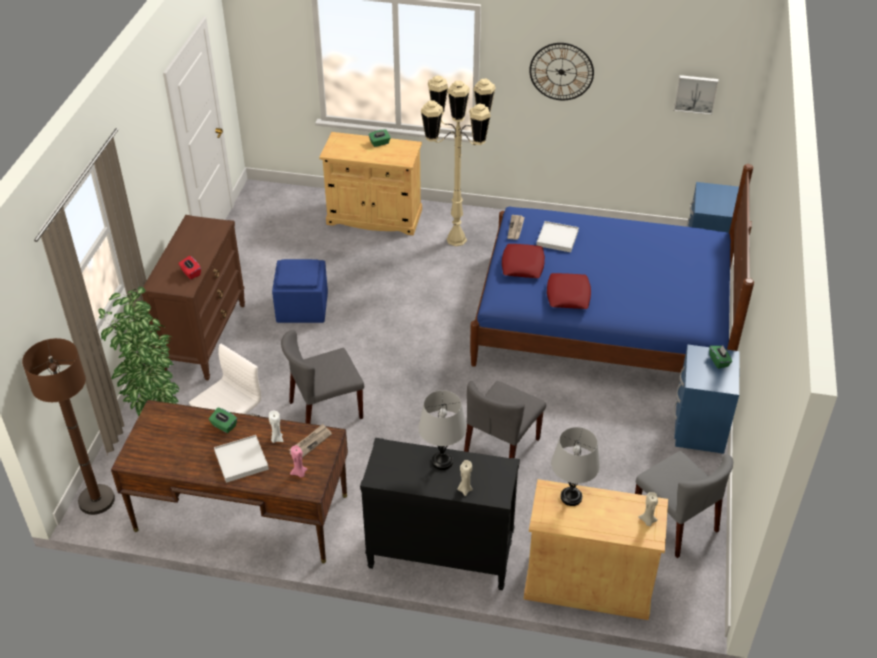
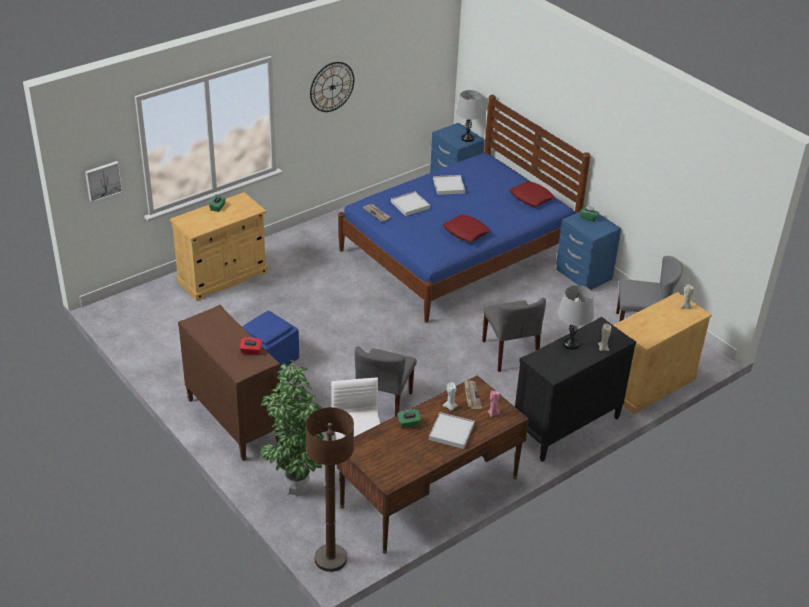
camera: 50 degrees left, 5 degrees down
beige floor lamp [421,75,496,246] -> none
red pillow [502,244,545,278] -> red pillow moved to [509,181,555,207]
grey table lamp [551,427,600,506] -> grey table lamp moved to [456,90,483,142]
picture [674,75,718,115] -> picture moved to [85,161,123,203]
none -> white tray [433,175,466,195]

